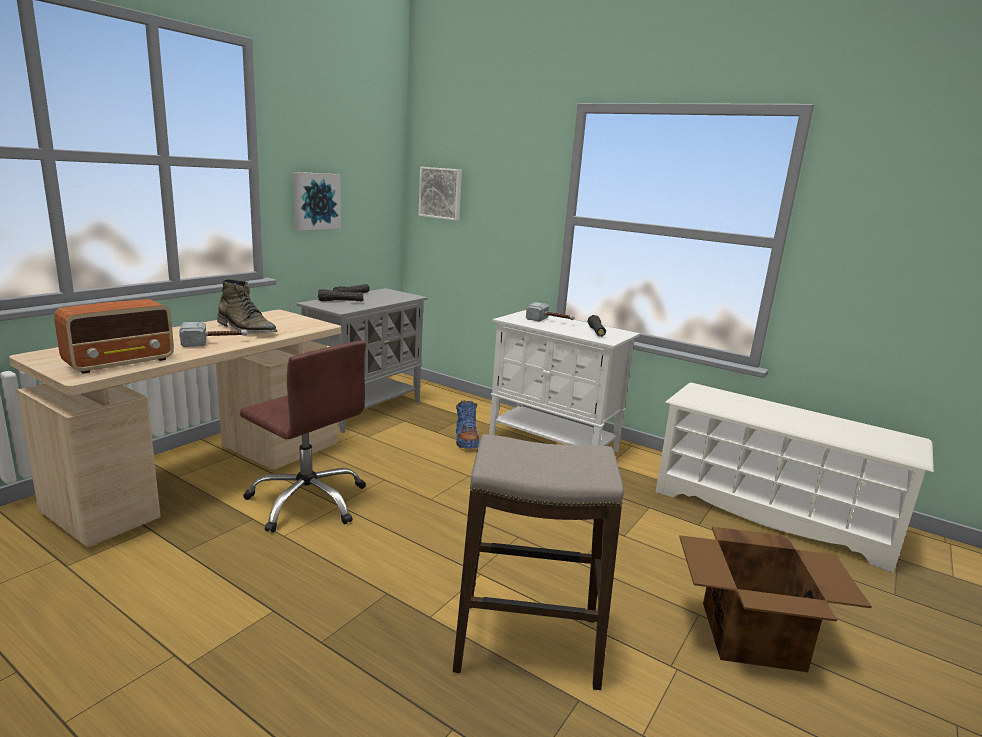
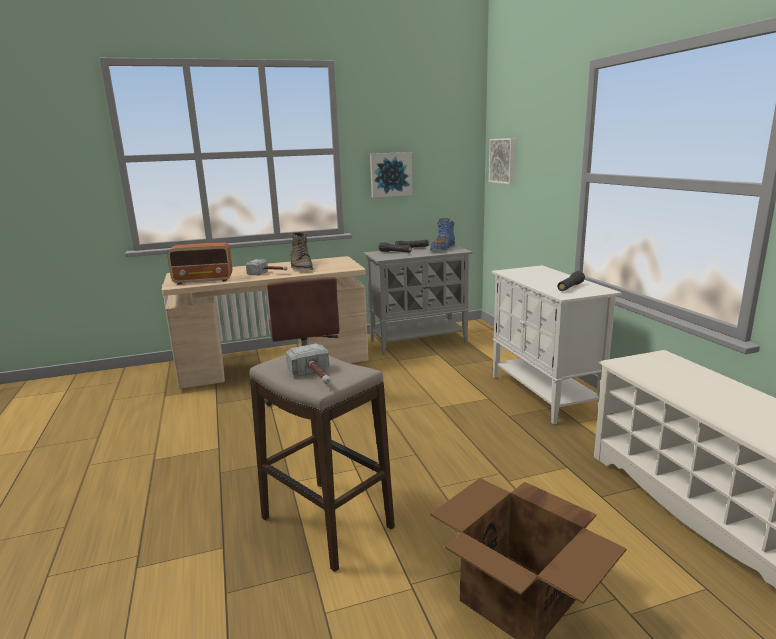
camera: 40 degrees right, 0 degrees up
blue boot [456,400,479,449] -> blue boot moved to [430,218,455,251]
hammer [526,302,575,322] -> hammer moved to [286,343,331,384]

